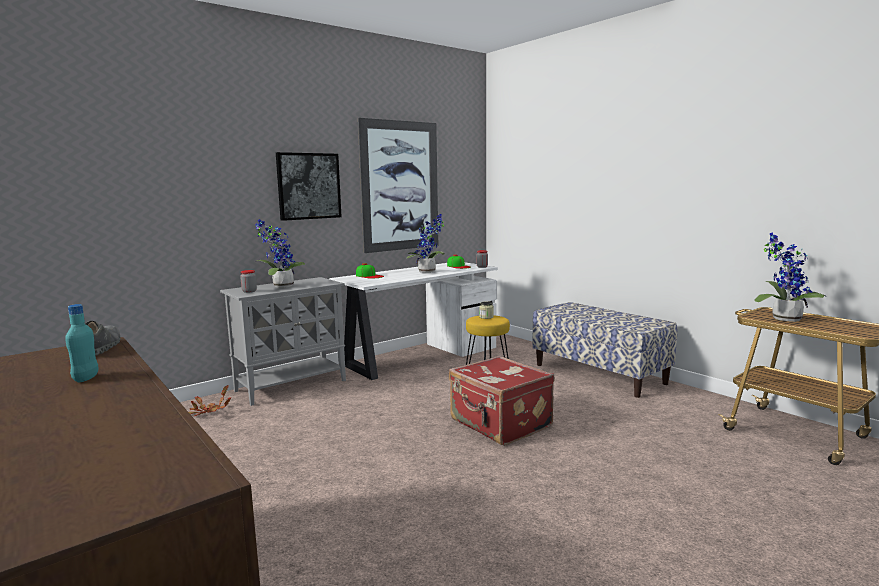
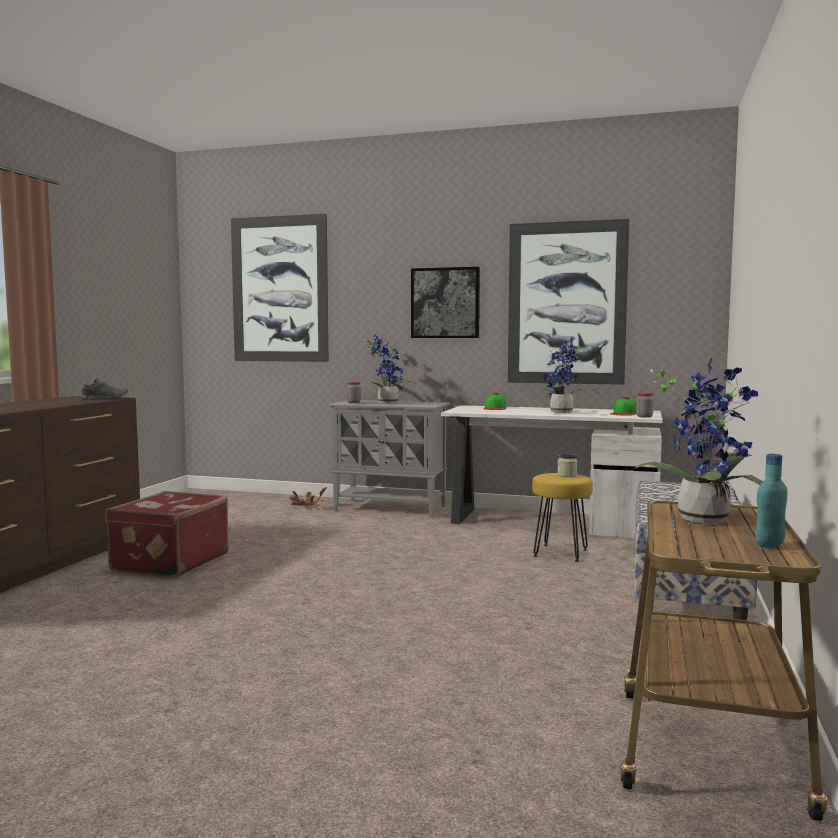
camera: 55 degrees right, 5 degrees down
turquoise bottle [65,304,99,382] -> turquoise bottle moved to [755,454,788,548]
red suitcase [449,356,554,446] -> red suitcase moved to [105,491,229,578]
none -> picture [231,214,329,362]

